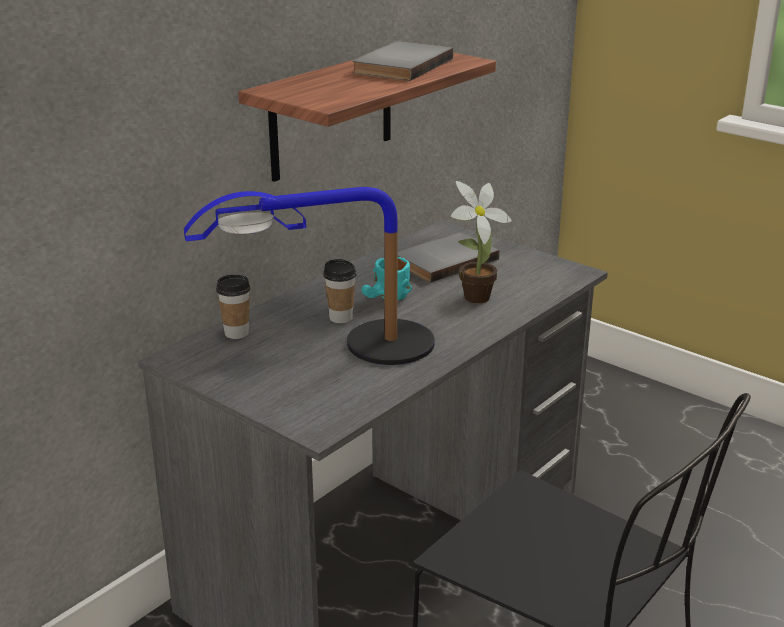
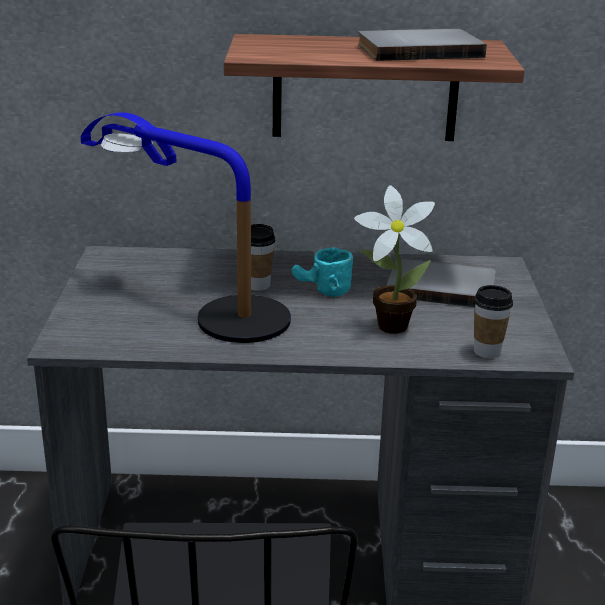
camera: 50 degrees right, 0 degrees up
cup [216,275,251,339] -> cup moved to [474,285,513,358]

